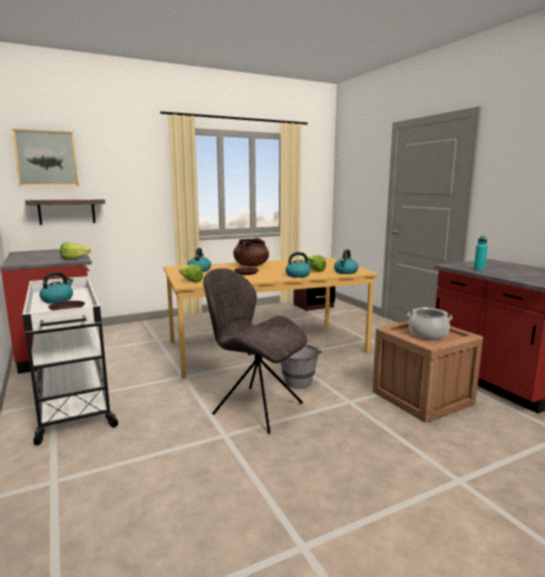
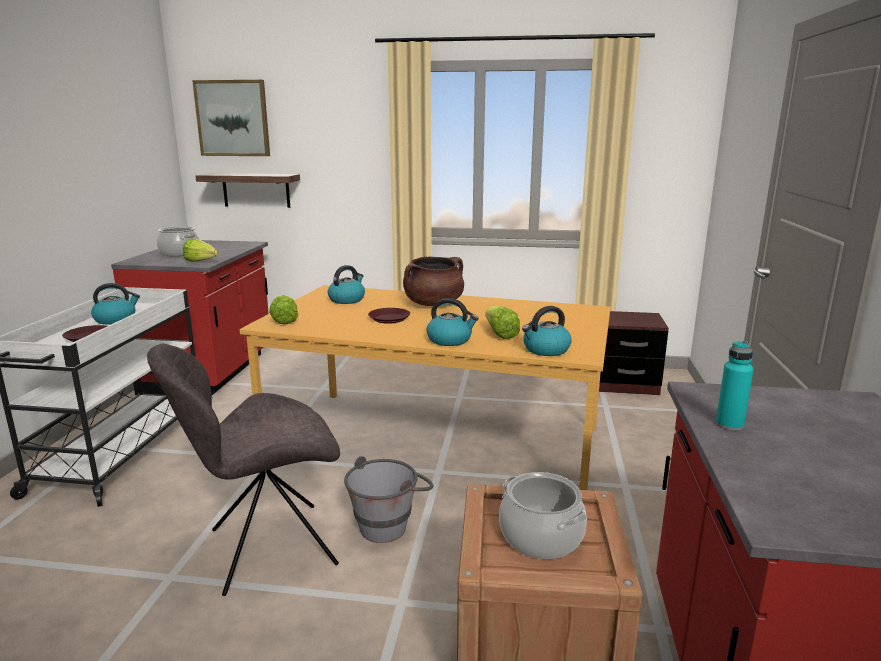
camera: 35 degrees right, 5 degrees up
grey chair [203,269,307,433] -> grey chair turned 90 degrees counterclockwise [147,344,340,596]
none -> cooking pot [157,226,200,256]

